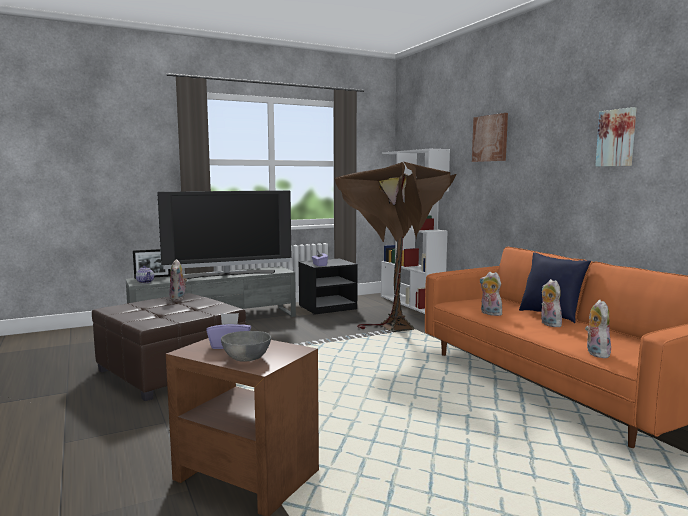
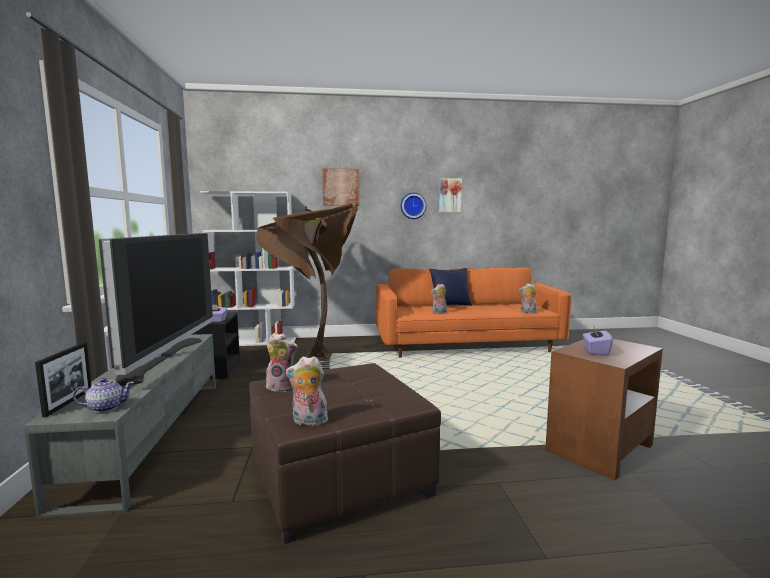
camera: 70 degrees left, 0 degrees up
grey bowl [221,331,271,362] -> none
plush toy [541,279,562,327] -> plush toy moved to [286,356,328,428]
none -> wall clock [401,193,426,219]

